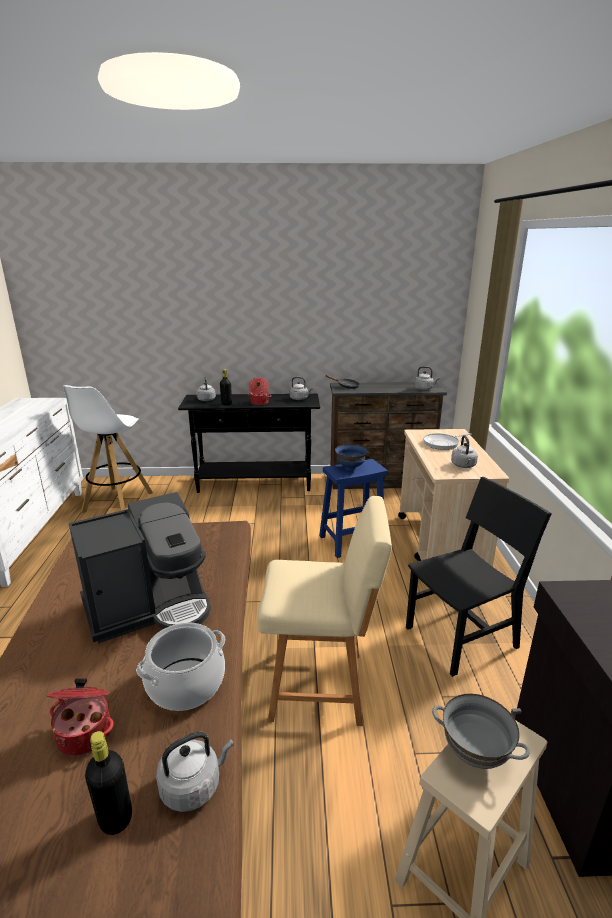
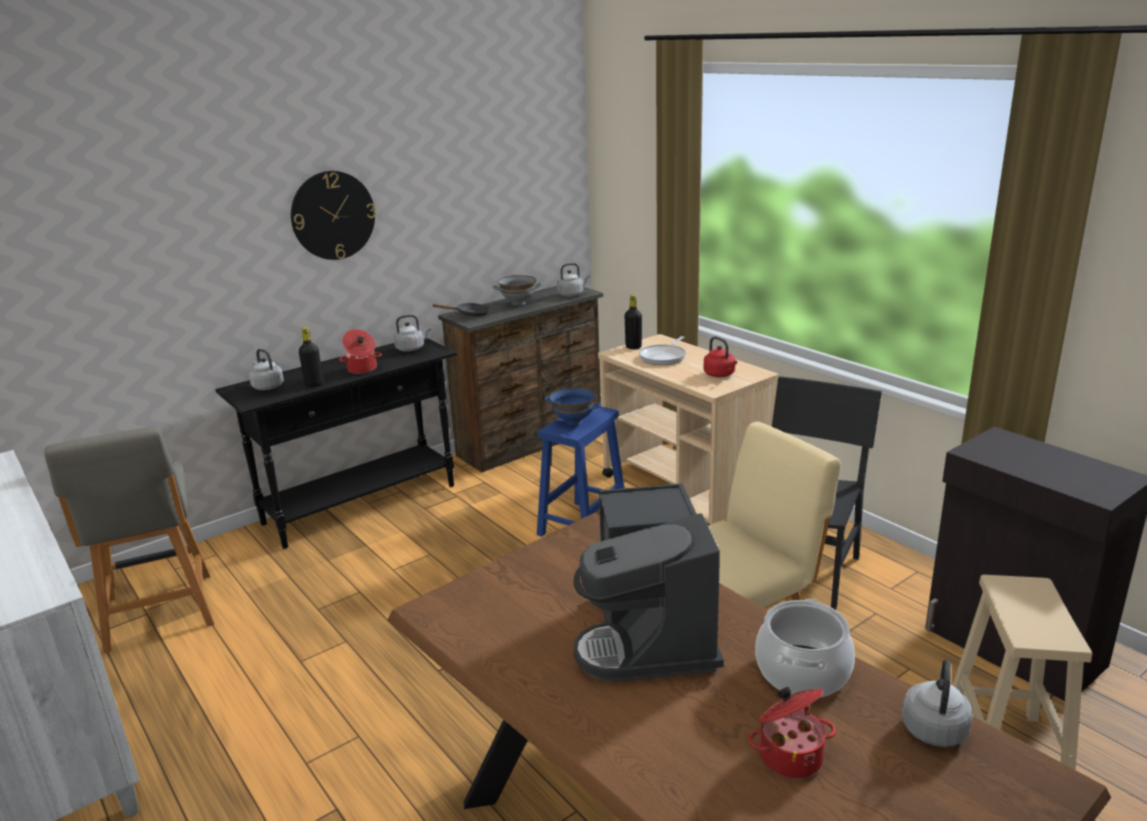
camera: 35 degrees left, 0 degrees up
white stool [63,385,153,513] -> grey chair [44,426,214,653]
coffee machine [69,492,211,644] -> coffee machine turned 150 degrees clockwise [574,483,724,682]
black bottle [85,731,132,835] -> black bottle moved to [625,295,642,349]
grey bowl [432,694,530,769] -> grey bowl moved to [492,275,543,306]
grey kettle [451,435,478,468] -> red kettle [704,336,737,377]
none -> wall clock [291,171,376,260]

